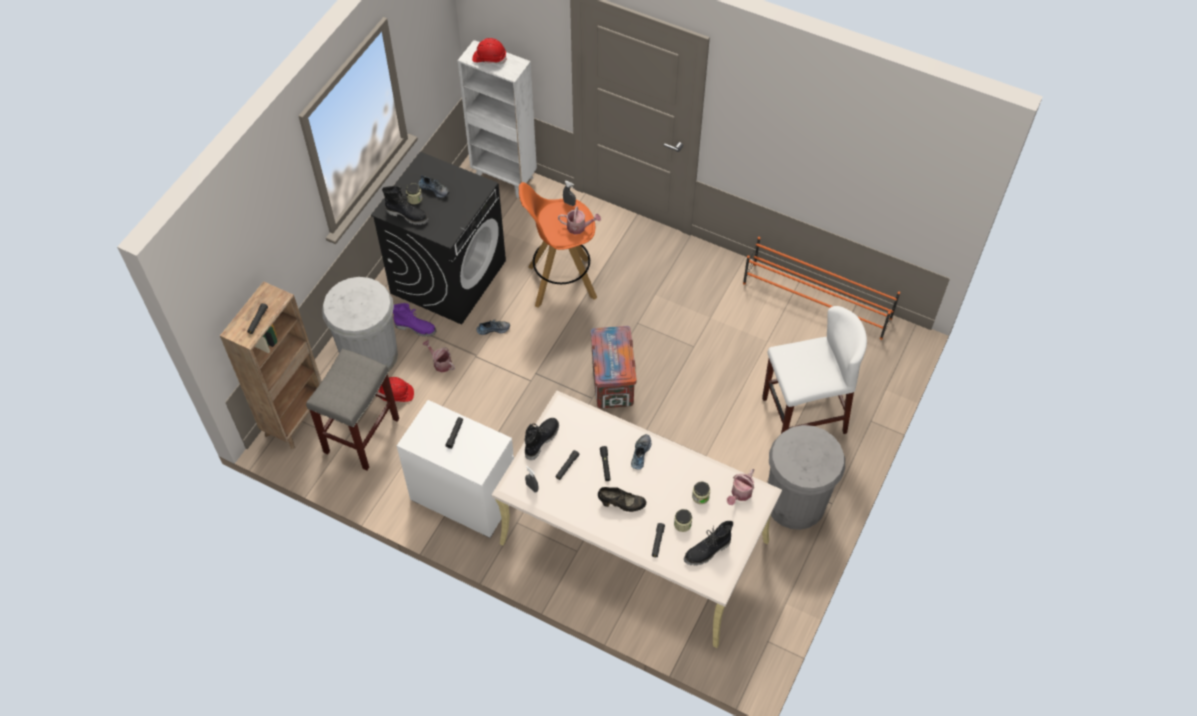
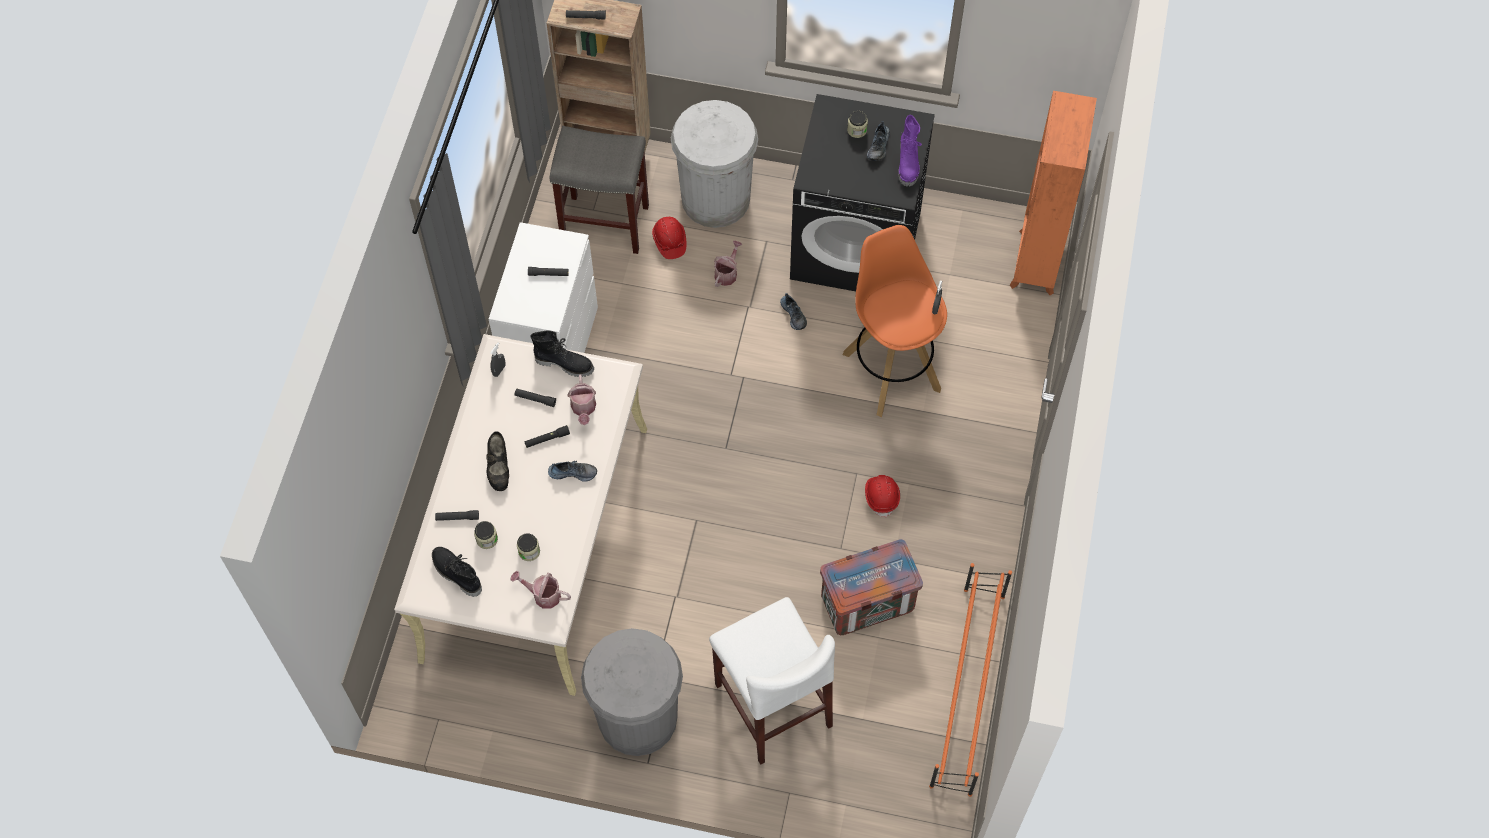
camera: 75 degrees right, 5 degrees up
black boot [382,186,429,225] -> none
purple boot [393,303,437,337] -> purple boot moved to [898,115,922,187]
white bookcase [458,40,537,198] -> orange bookcase [1010,91,1097,295]
red hard hat [472,38,507,64] -> red hard hat moved to [865,475,900,518]
watering can [558,206,601,234] -> watering can moved to [568,375,596,425]
crate [591,326,637,408] -> crate moved to [820,539,923,635]

